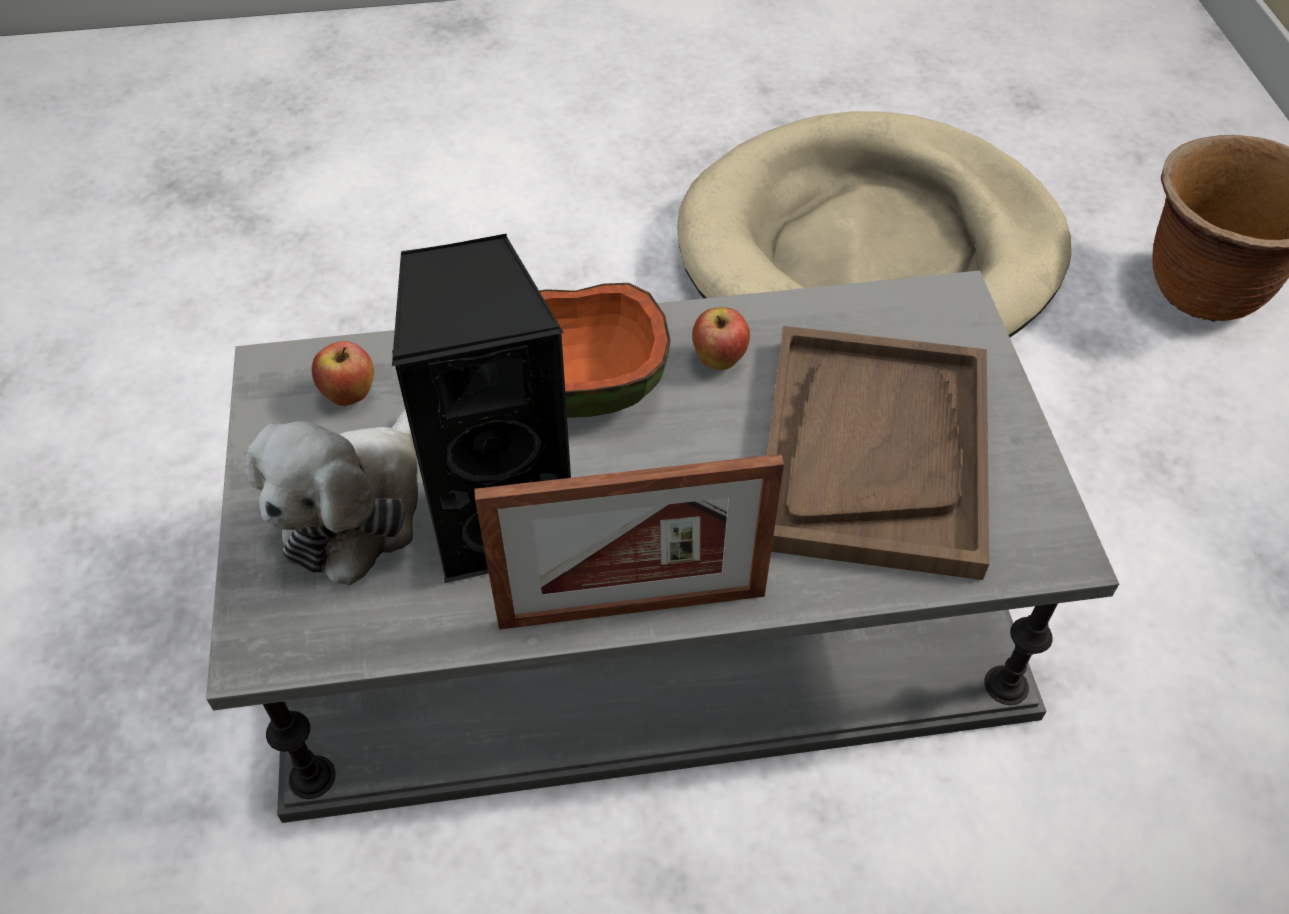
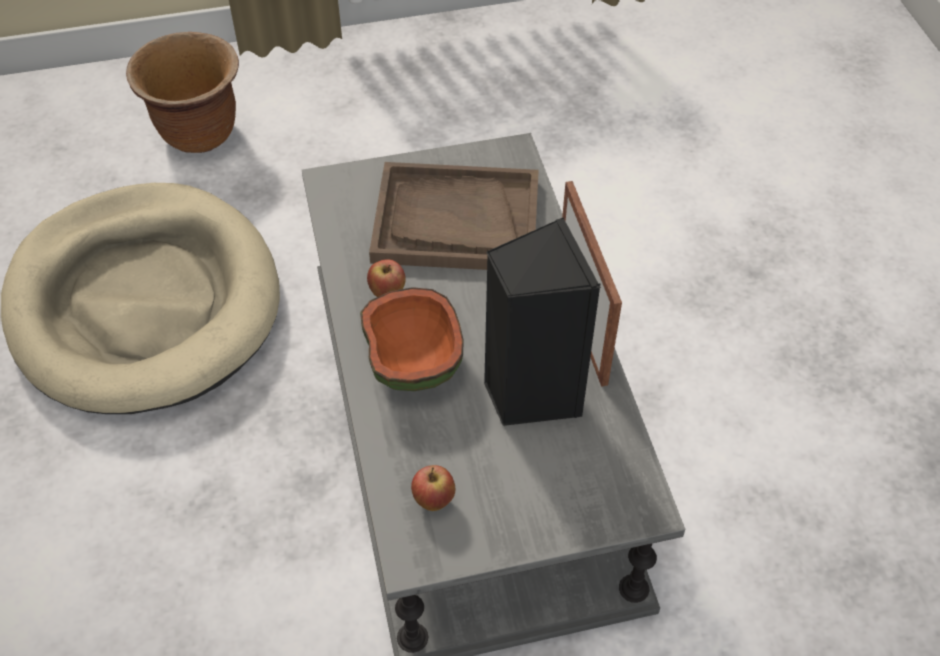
camera: 95 degrees left, 0 degrees up
plush toy [246,409,418,586] -> none

